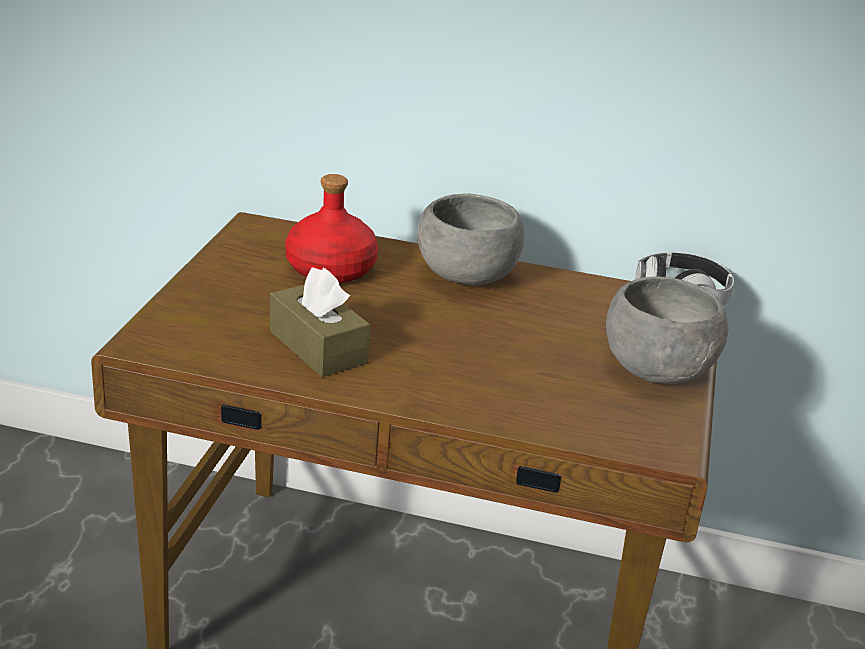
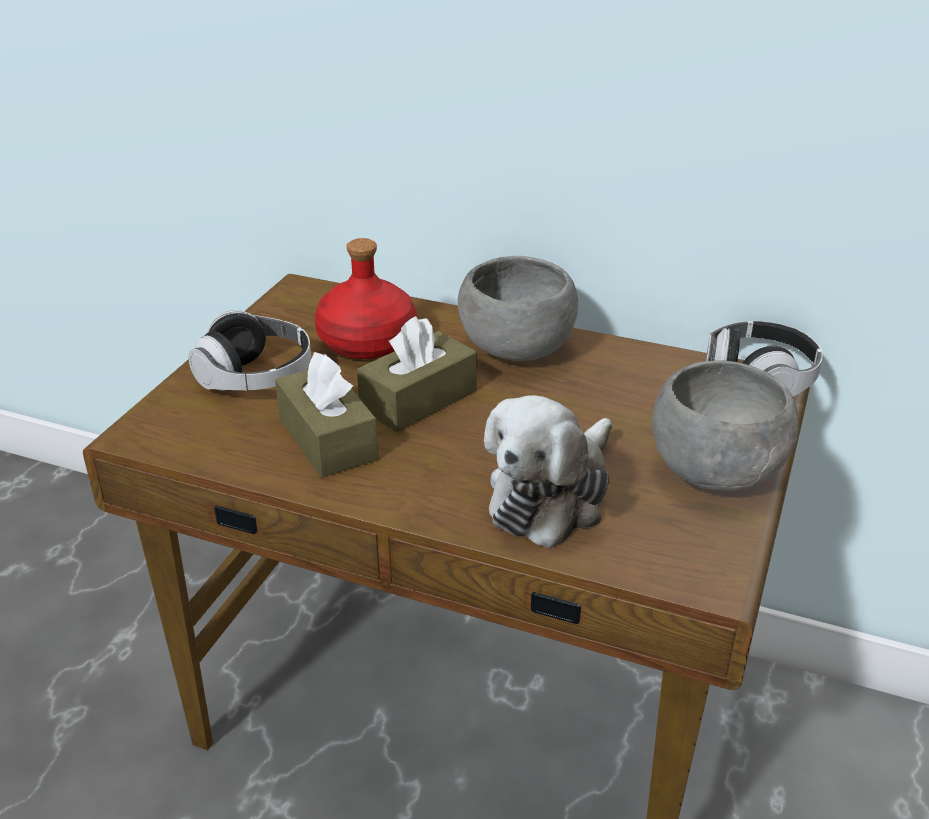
camera: 10 degrees right, 5 degrees up
none -> headphones [188,310,311,391]
none -> brown tissue box [357,316,477,432]
none -> plush toy [484,395,612,548]

